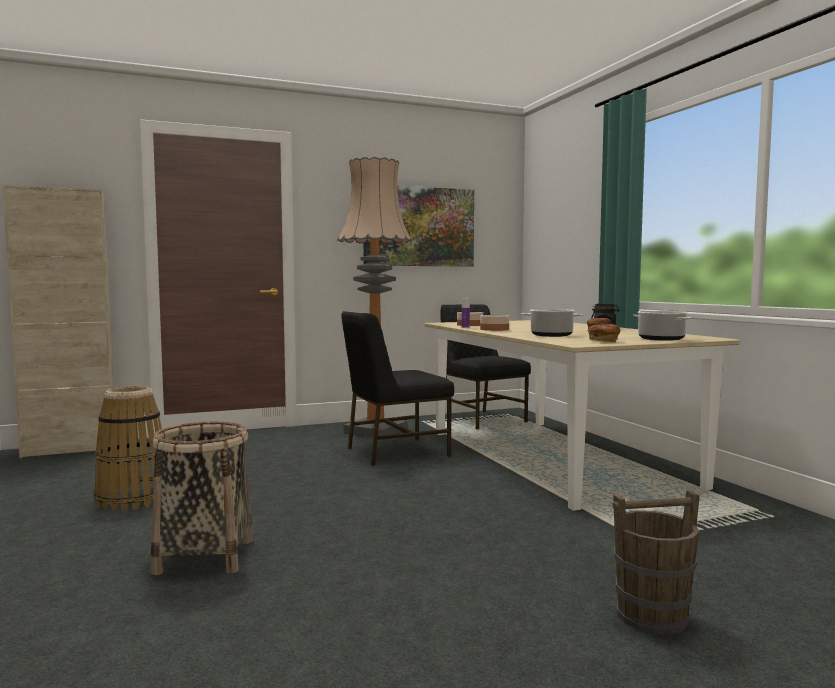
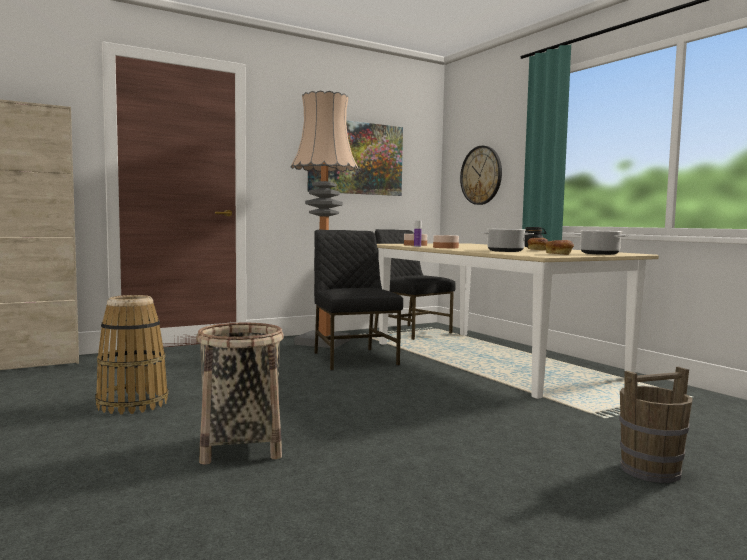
camera: 10 degrees left, 0 degrees up
black chair [341,311,454,466] -> black chair turned 105 degrees clockwise [314,230,403,371]
none -> wall clock [460,146,502,205]

